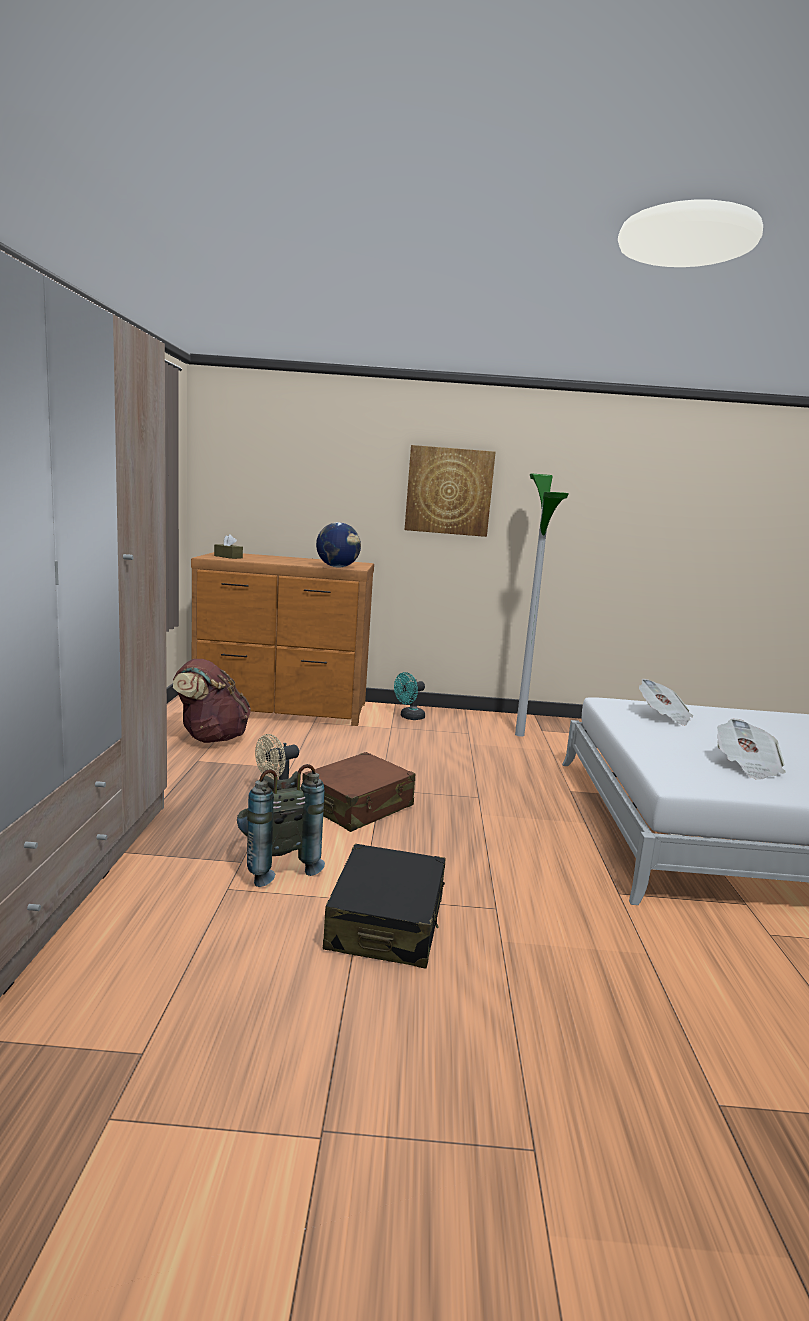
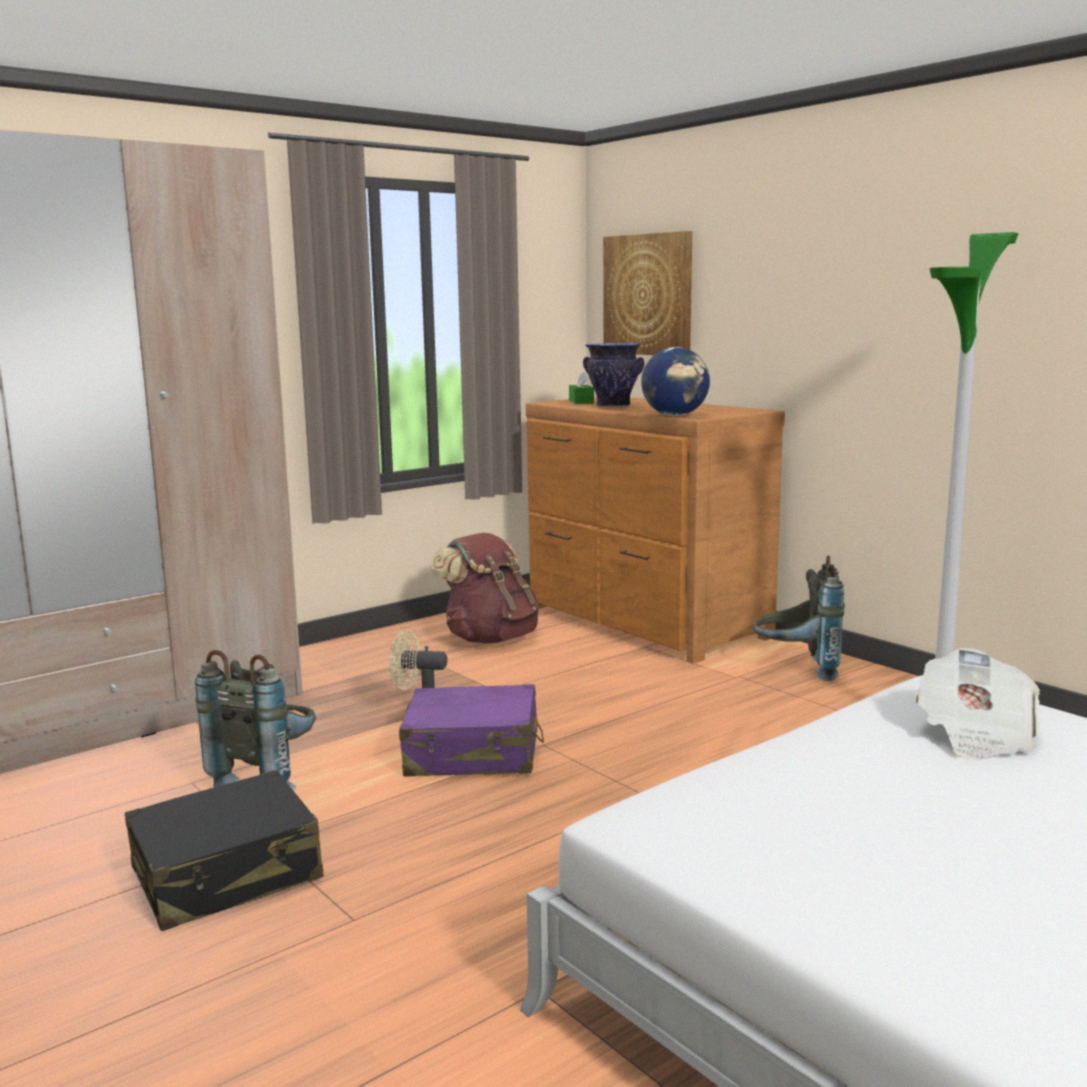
camera: 50 degrees right, 0 degrees up
brown tissue box [214,534,243,559] -> green tissue box [569,371,594,404]
brown suitcase [302,752,415,832] -> purple suitcase [399,684,544,777]
turquoise fan [394,672,425,720] -> grey backpack [753,555,845,681]
picture [405,445,496,537] -> picture moved to [603,231,692,355]
newspaper [717,719,786,780] -> none
none -> vase [583,343,644,407]

